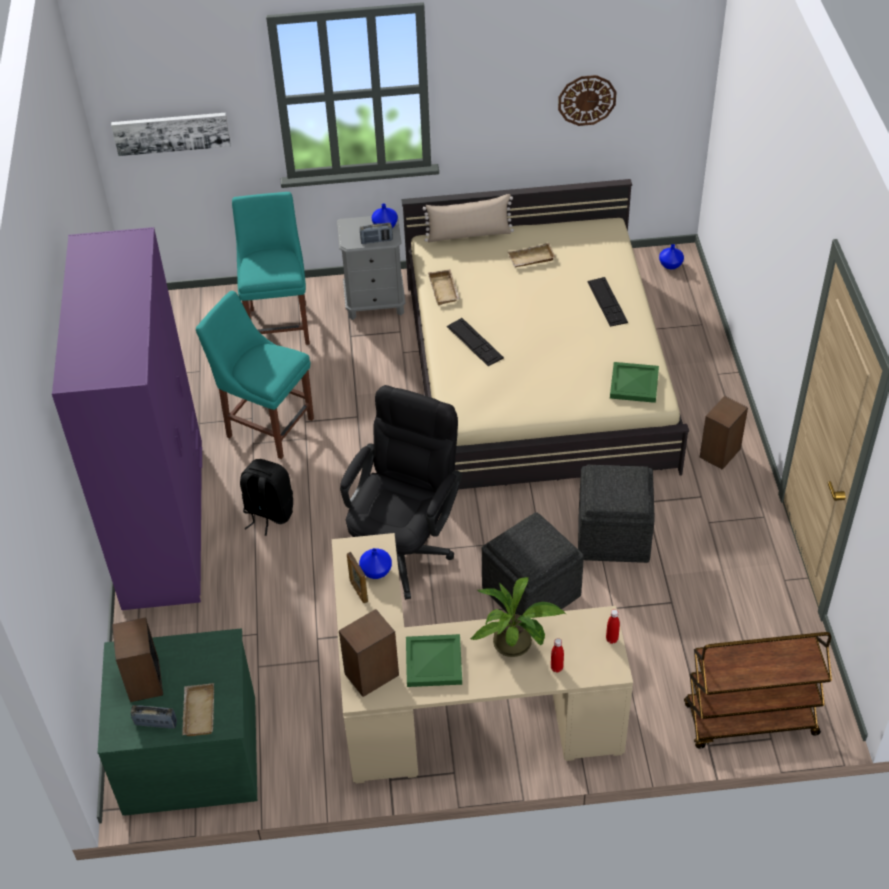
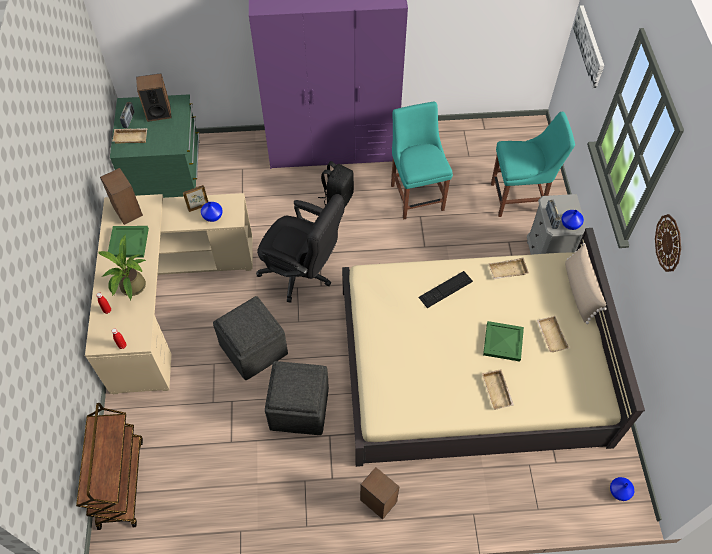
camera: 90 degrees right, 10 degrees up
turquoise chair [196,291,314,459] -> turquoise chair turned 45 degrees counterclockwise [391,102,453,219]
wall clock [558,75,616,126] -> wall clock moved to [655,214,681,272]
keyboard [587,277,628,327] -> beige tray [482,369,514,410]
green tray [610,362,659,403] -> green tray moved to [483,321,524,362]

